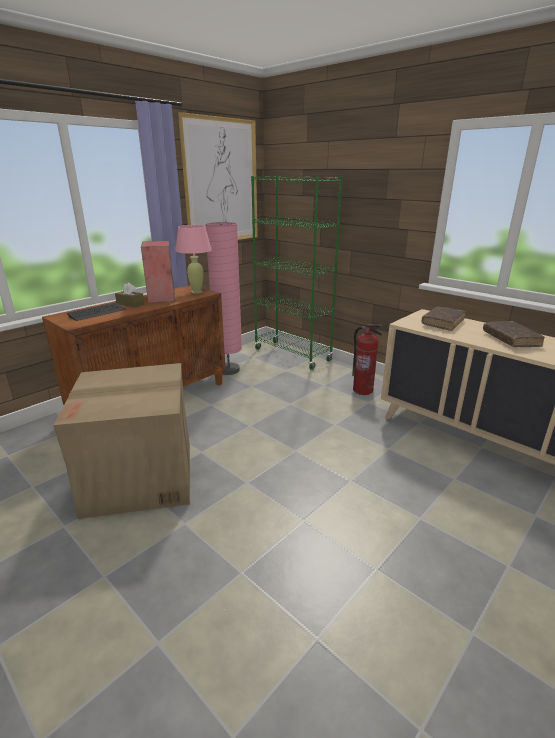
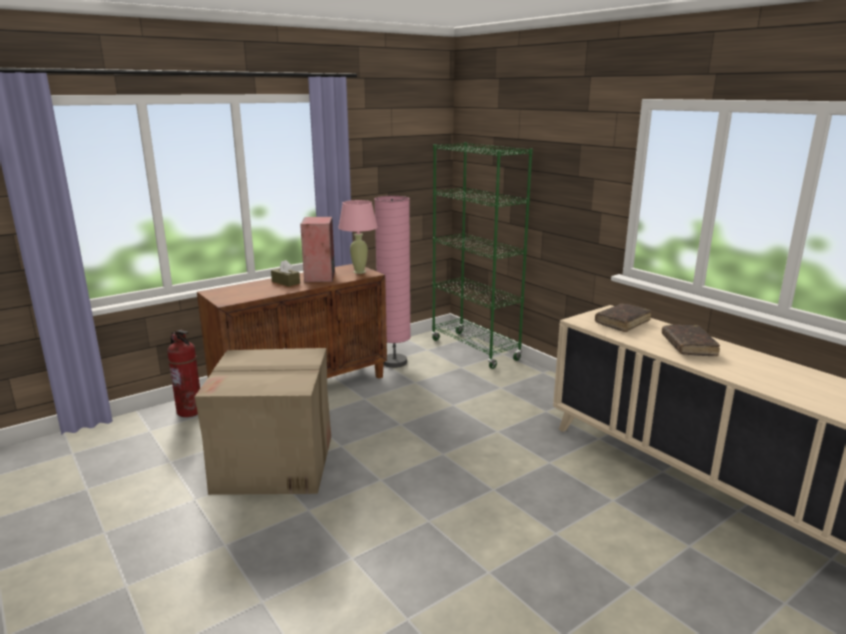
camera: 10 degrees right, 5 degrees down
keyboard [67,302,125,321] -> none
picture [178,112,258,240] -> none
fire extinguisher [352,324,383,395] -> fire extinguisher moved to [167,330,200,417]

